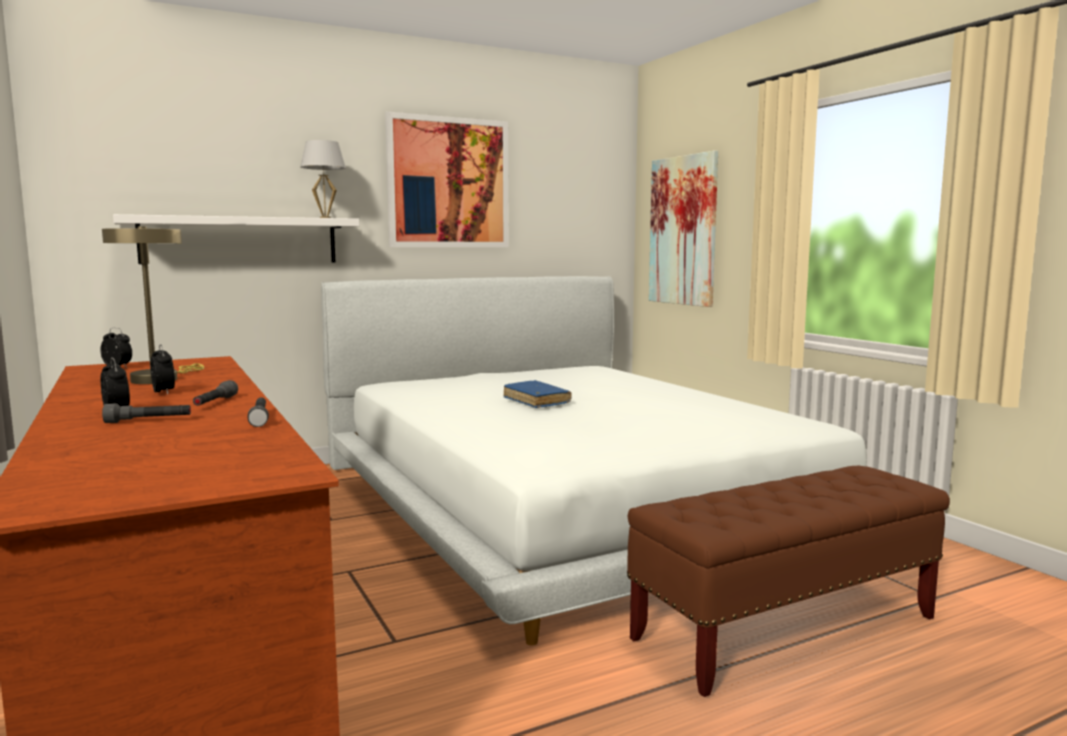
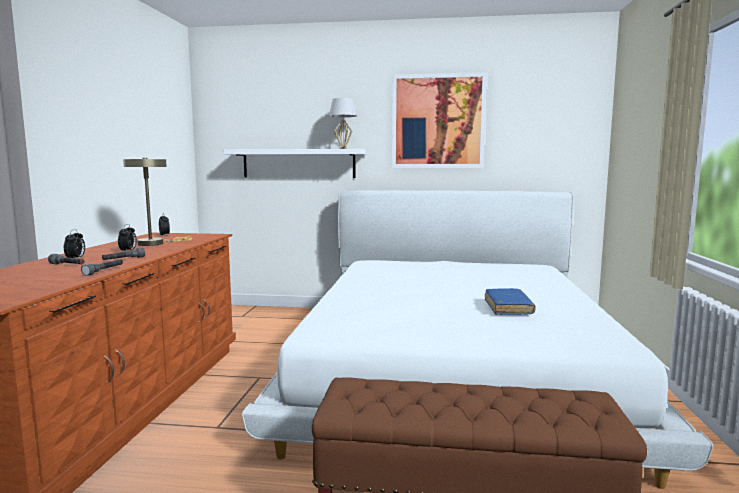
camera: 35 degrees right, 0 degrees up
blue book [504,380,572,408] -> blue book moved to [485,288,536,315]
picture [649,150,718,307] -> none

